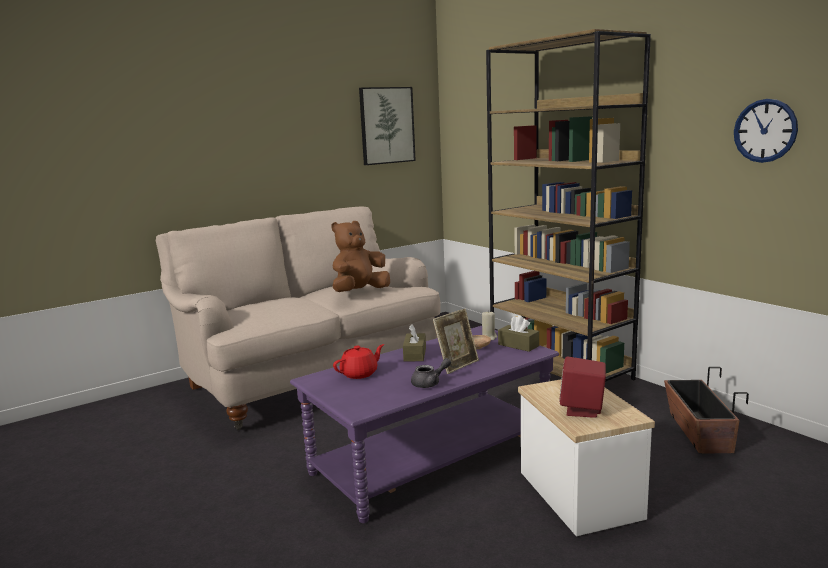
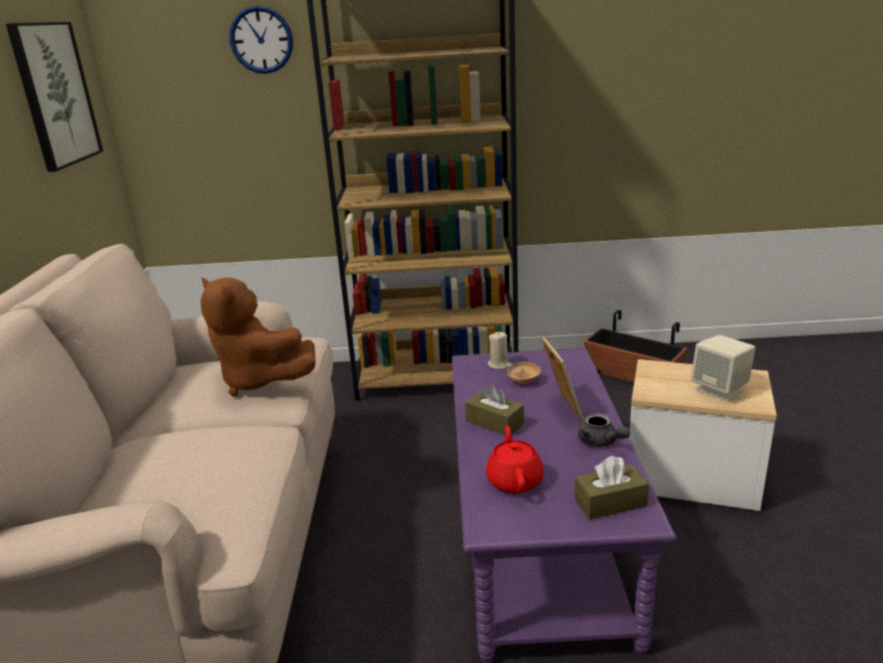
camera: 55 degrees left, 10 degrees up
brown plush toy [332,221,390,292] -> brown plush toy turned 45 degrees counterclockwise [201,277,316,397]
grey teapot [411,358,451,388] -> grey teapot turned 135 degrees clockwise [578,413,630,447]
brown tissue box [498,315,539,352] -> brown tissue box moved to [574,456,649,520]
red speaker [559,357,606,418] -> beige speaker [691,335,755,402]
wall clock [734,99,798,163] -> wall clock moved to [229,6,293,74]

